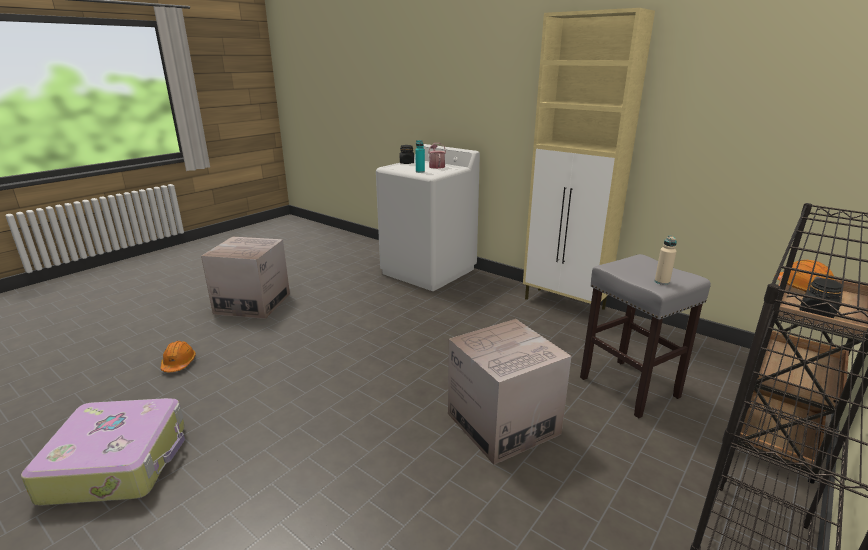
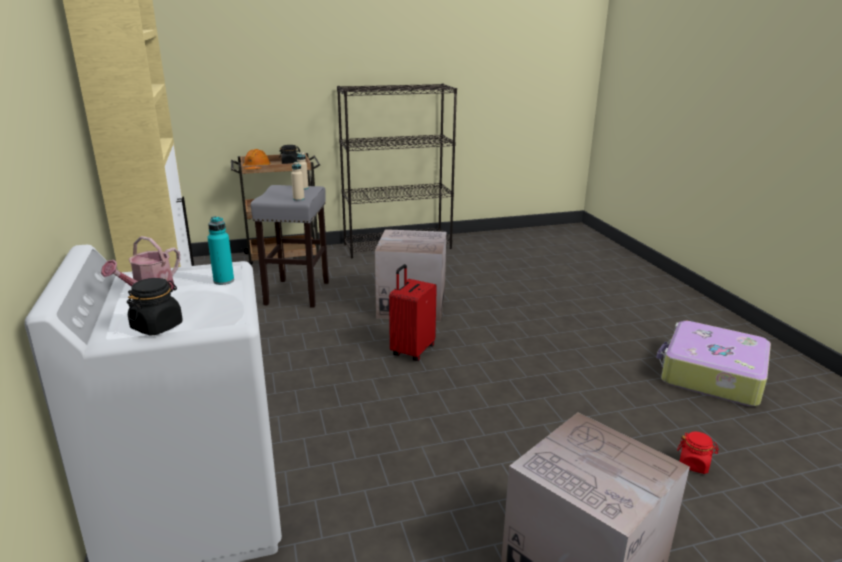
camera: 145 degrees left, 0 degrees up
orange hard hat [161,341,196,372] -> red jar [677,431,719,474]
none -> beige bottle [291,162,304,201]
none -> red suitcase [389,264,437,361]

